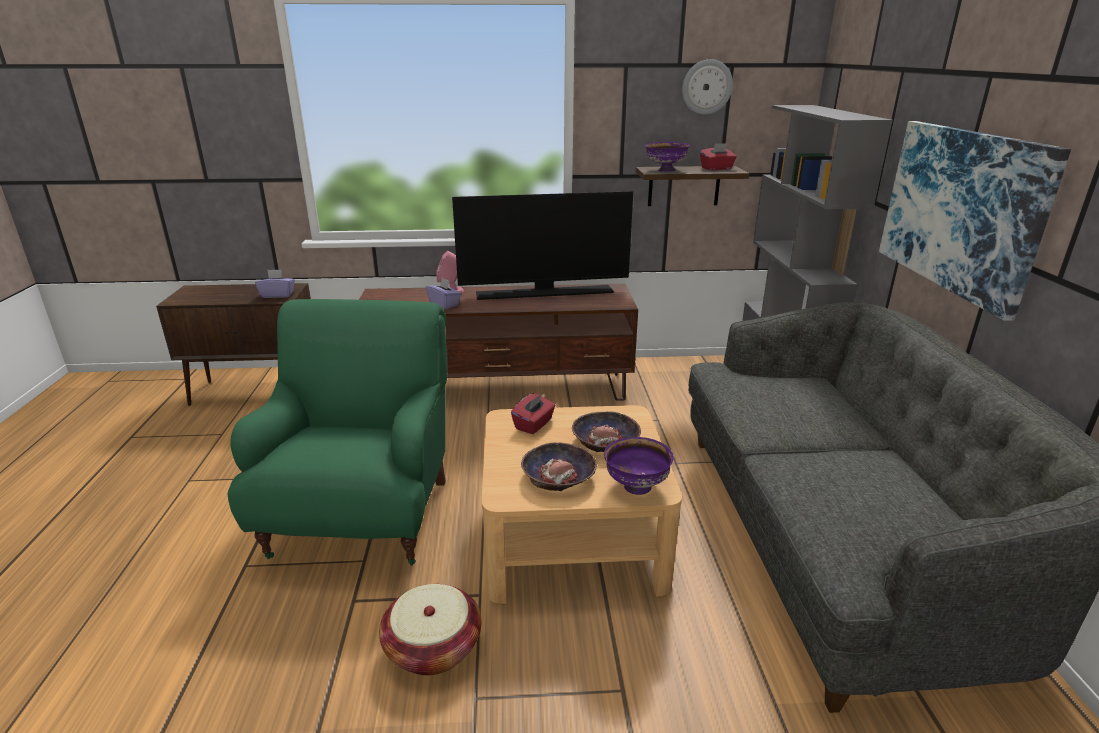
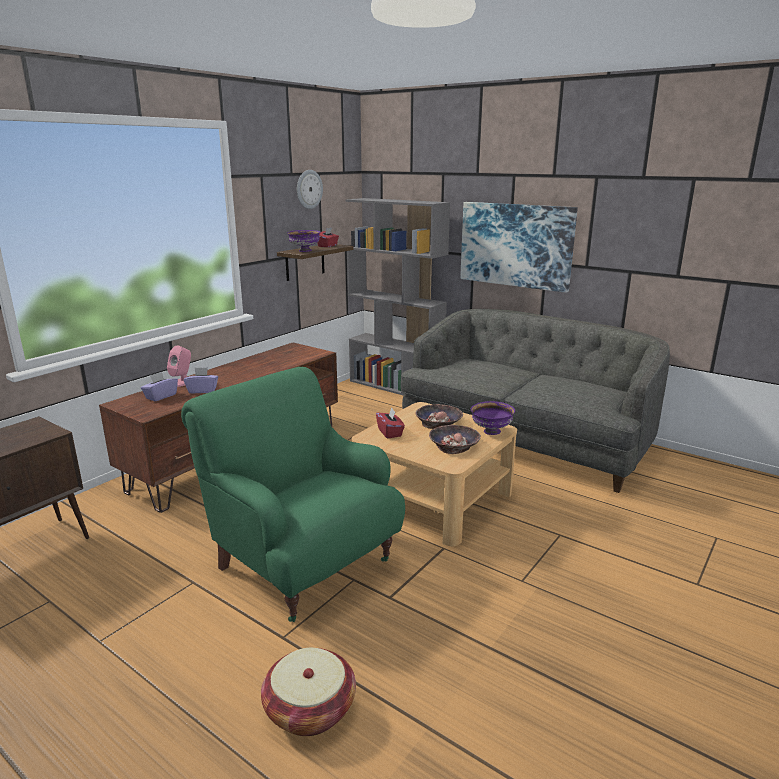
camera: 50 degrees left, 5 degrees down
purple tissue box [255,269,295,298] -> purple tissue box moved to [141,372,178,401]
basket [379,584,481,675] -> basket moved to [261,648,356,736]
television [452,191,633,300] -> none

